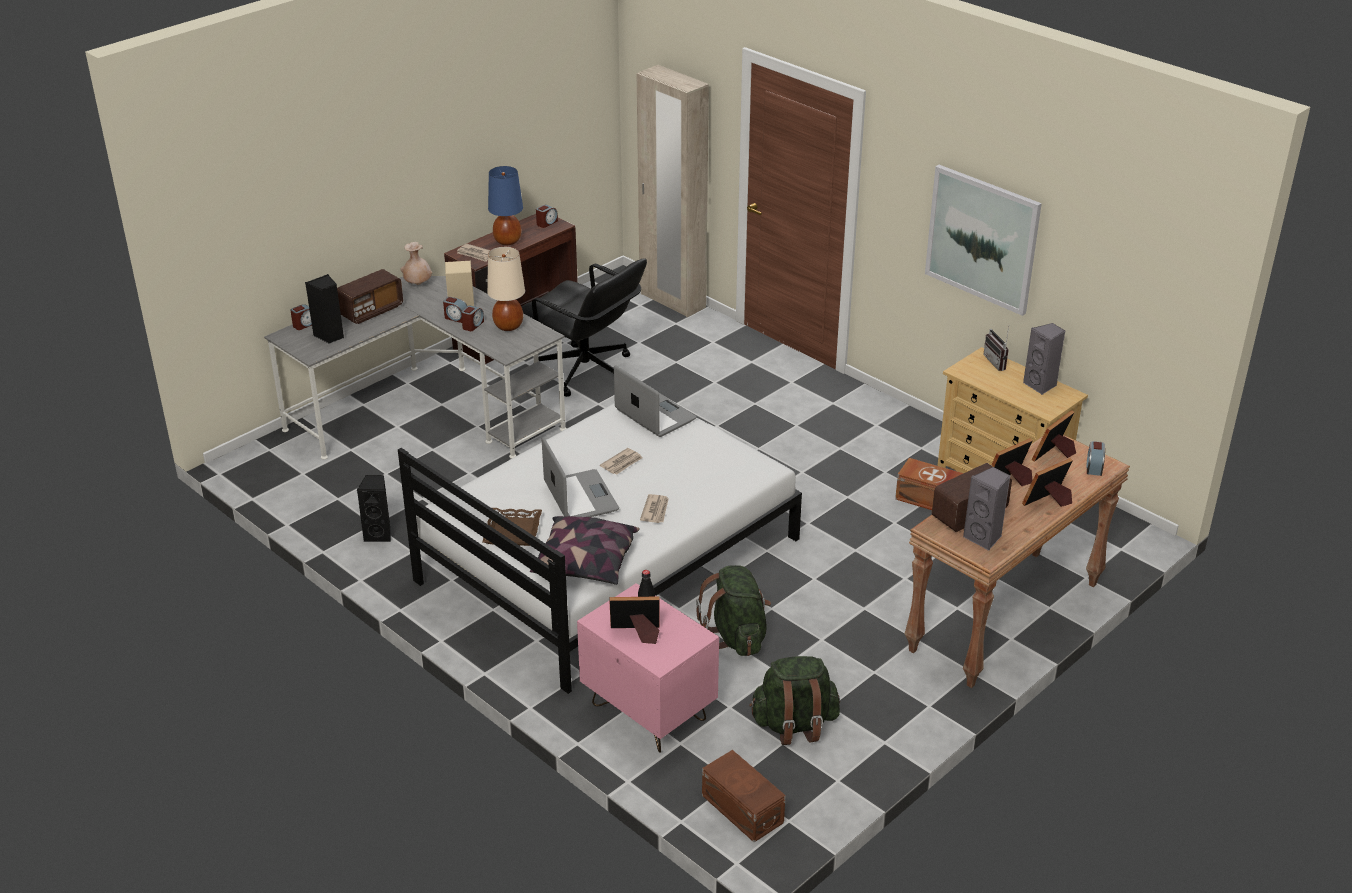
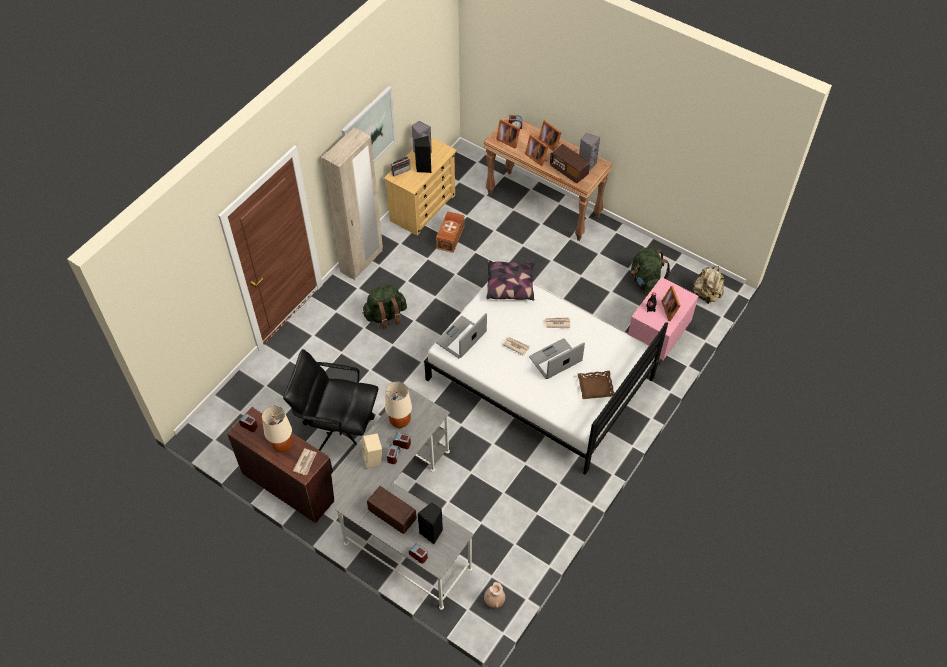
camera: 100 degrees left, 20 degrees up
black speaker [356,475,391,542] -> black speaker moved to [414,136,431,173]
beige vase [401,242,432,285] -> beige vase moved to [484,582,505,608]
blue table lamp [488,166,523,245] -> beige table lamp [262,406,292,453]
black office chair [522,259,647,397] -> black office chair turned 105 degrees counterclockwise [283,349,379,451]
pillow [530,516,640,585] -> pillow moved to [487,260,535,301]
beige wardrobe [637,65,709,317] -> beige wardrobe moved to [322,127,383,280]
green backpack [696,565,771,656] -> green backpack moved to [362,285,407,329]
brown storage box [702,750,785,842] -> beige backpack [693,266,725,304]

